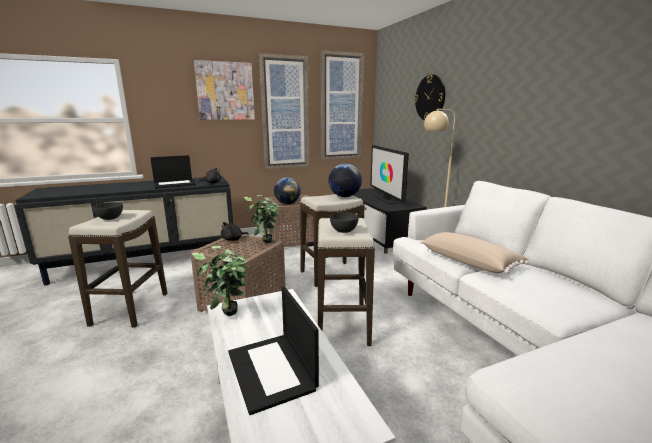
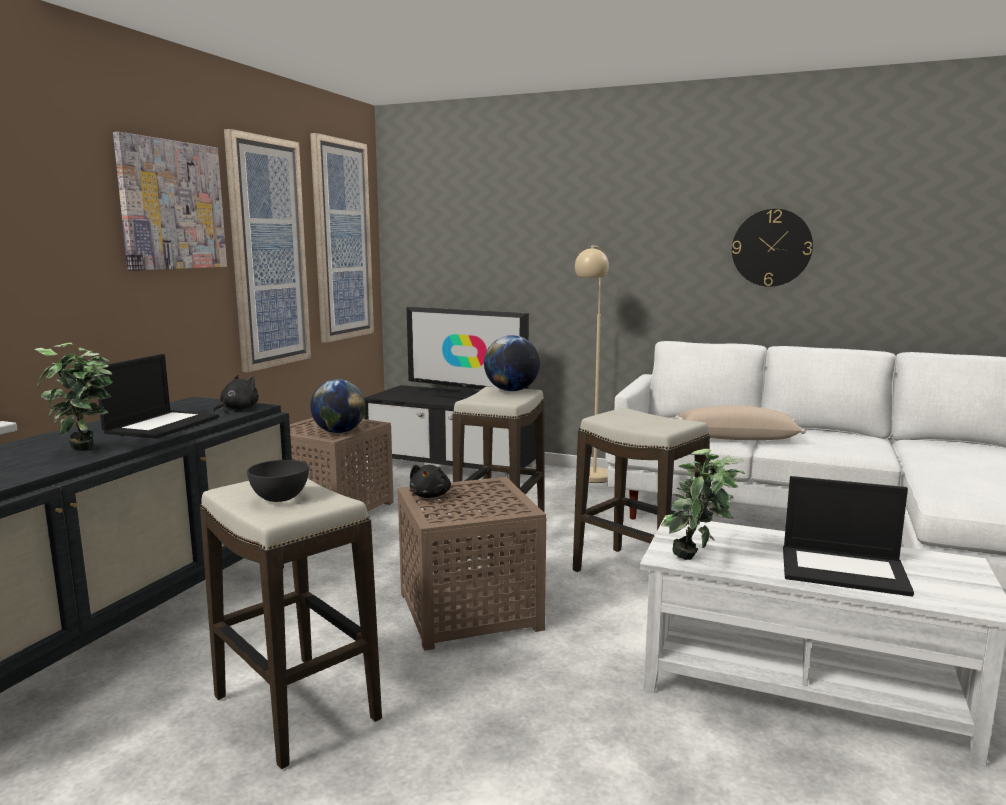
camera: 45 degrees left, 5 degrees down
potted plant [244,195,282,243] -> potted plant moved to [35,343,113,451]
grey bowl [330,212,359,233] -> none
wall clock [414,74,445,120] -> wall clock moved to [732,209,813,287]

